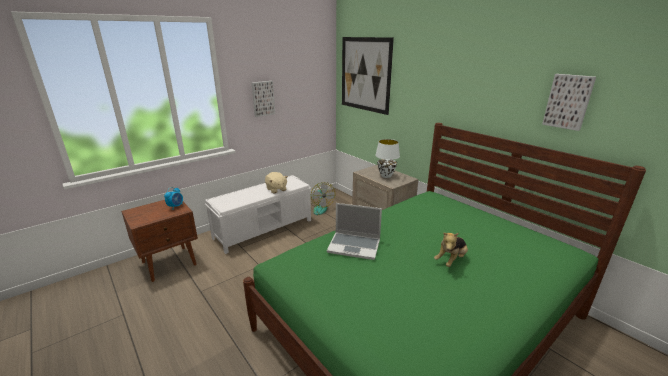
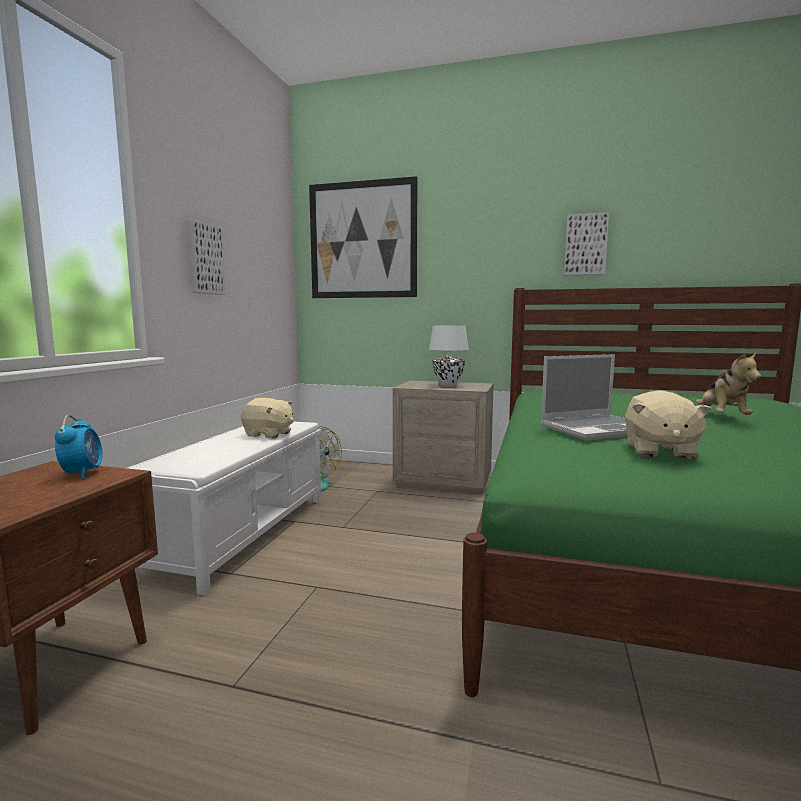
camera: 35 degrees left, 15 degrees down
picture [542,74,596,131] -> picture moved to [564,212,609,275]
none -> beige plush toy [625,391,712,459]

